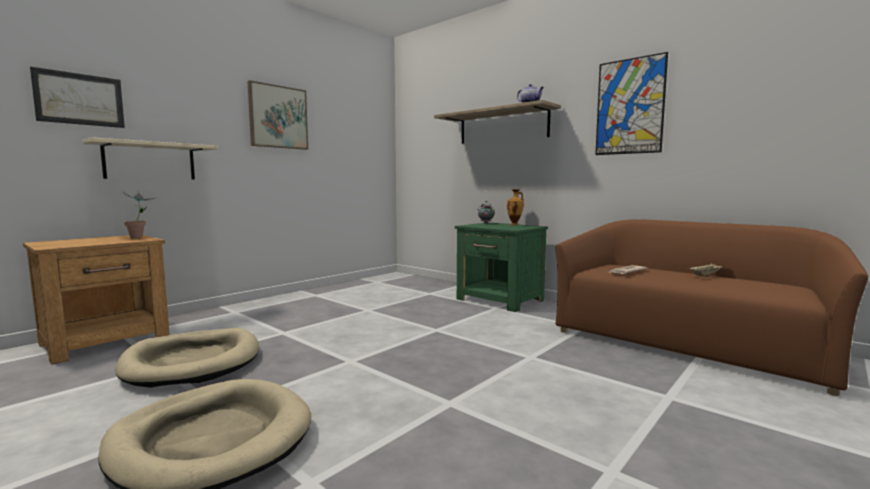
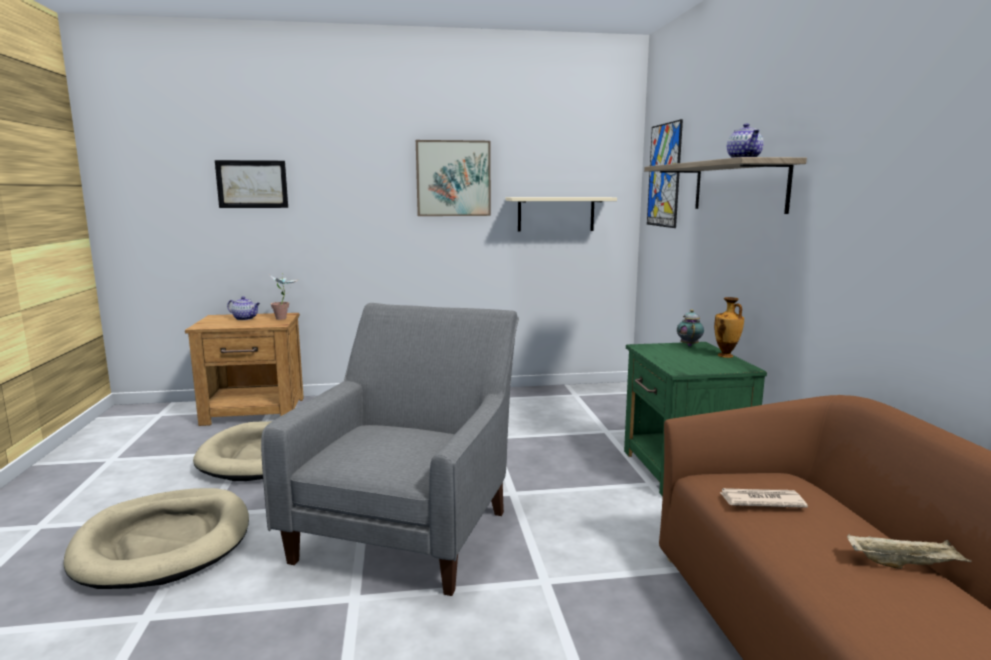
camera: 40 degrees right, 5 degrees up
beige shelf [82,137,218,180] -> beige shelf moved to [506,197,617,232]
picture [595,52,668,155] -> picture moved to [647,119,683,228]
none -> teapot [227,296,260,320]
none -> grey armchair [261,303,519,596]

